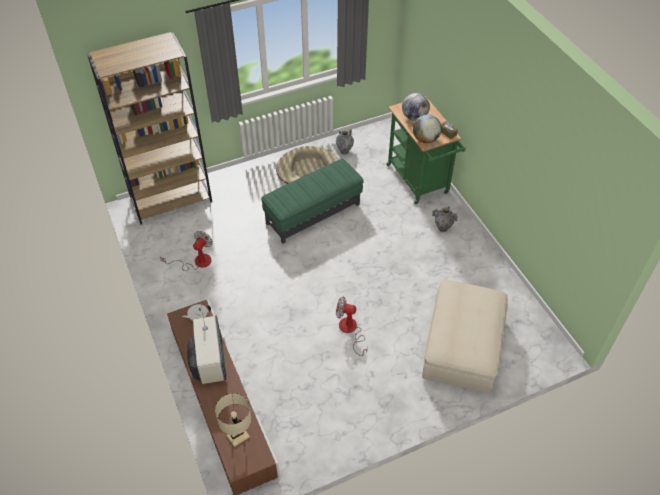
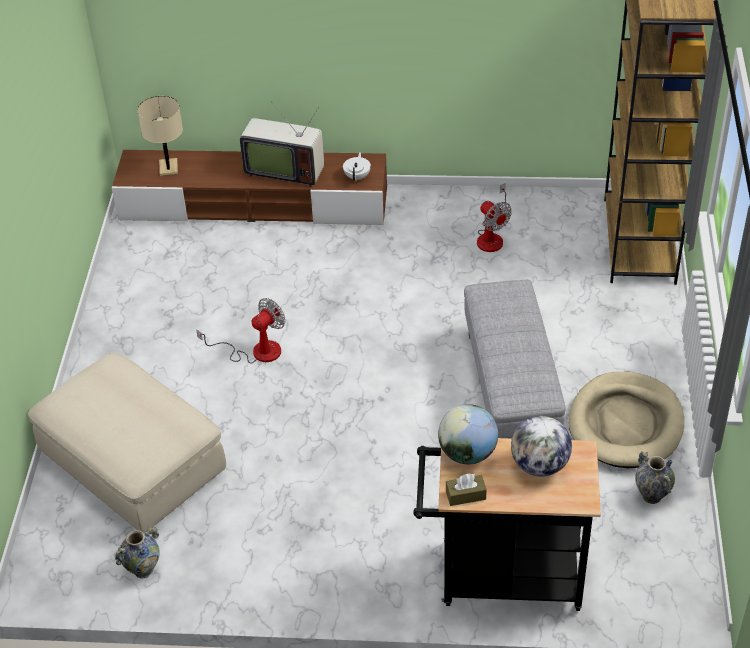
camera: 120 degrees right, 5 degrees down
green ottoman [262,159,364,244] -> grey ottoman [464,279,566,438]
green cart [386,96,466,204] -> black cart [413,438,601,611]
vase [432,206,458,232] -> vase moved to [115,527,160,578]

